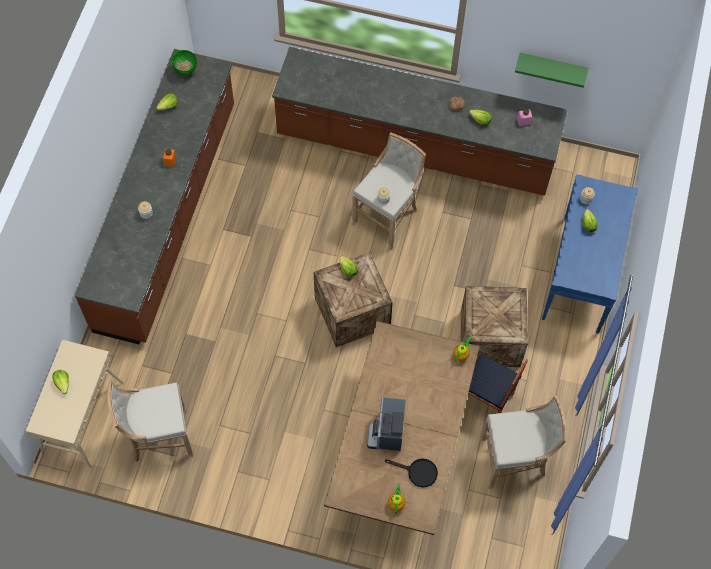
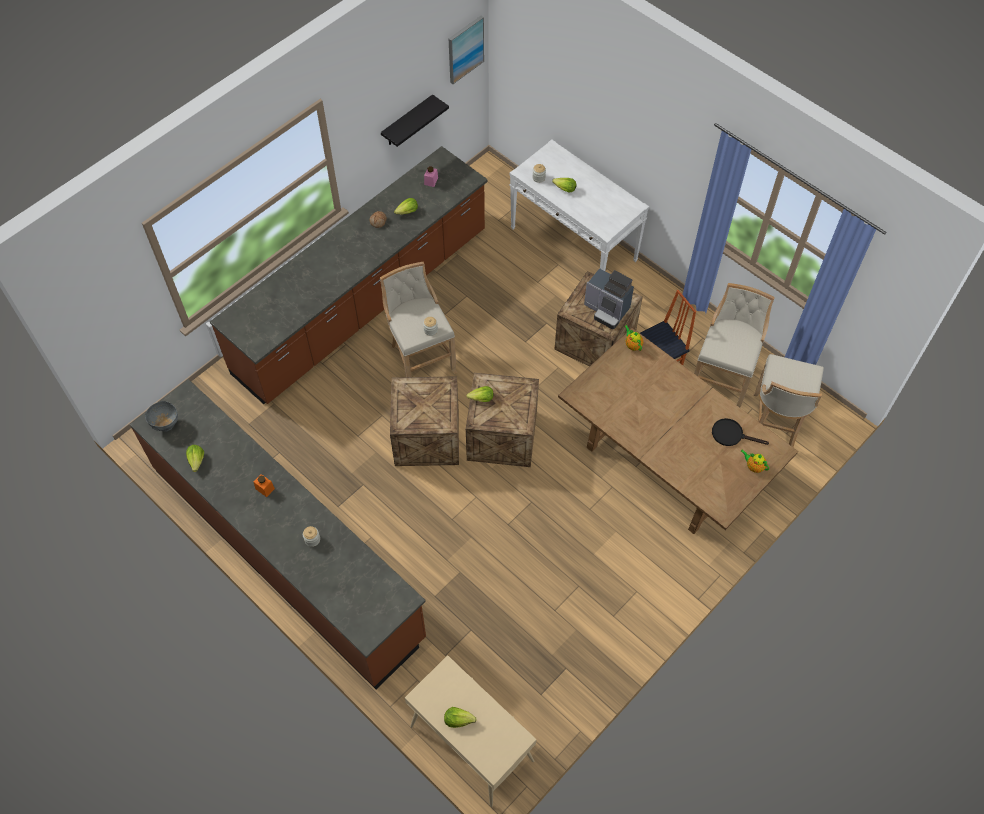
camera: 60 degrees left, 5 degrees down
beige stool [107,381,194,462] -> beige stool moved to [753,354,824,447]
green bowl [172,50,197,76] -> grey bowl [145,401,178,432]
coffee machine [367,396,406,451] -> coffee machine moved to [584,268,634,329]
black frying pan [385,459,438,487] -> black frying pan turned 120 degrees counterclockwise [712,418,769,446]
green shelf [515,53,588,88] -> black shelf [381,94,449,147]
blue console table [542,174,638,333] -> white console table [509,139,649,271]
none -> crate [390,376,459,466]
none -> picture [449,16,484,84]

